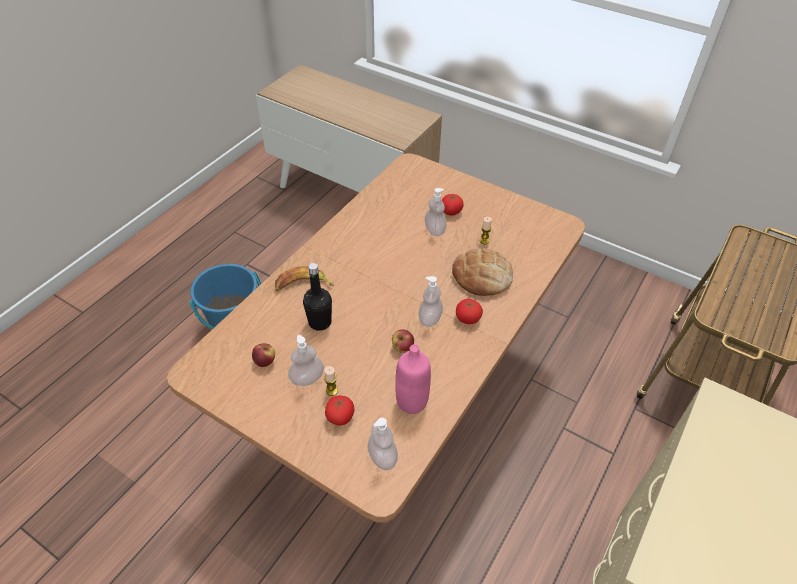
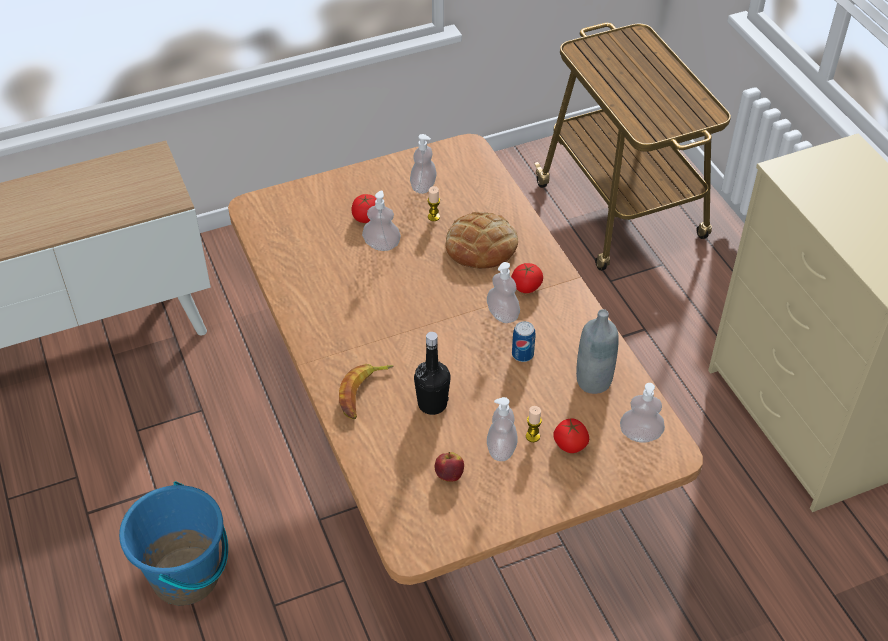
camera: 55 degrees left, 0 degrees up
apple [392,330,414,353] -> can [512,321,536,362]
pink bottle [395,344,431,414] -> grey bottle [576,309,619,394]
none -> soap dispenser [410,134,437,194]

